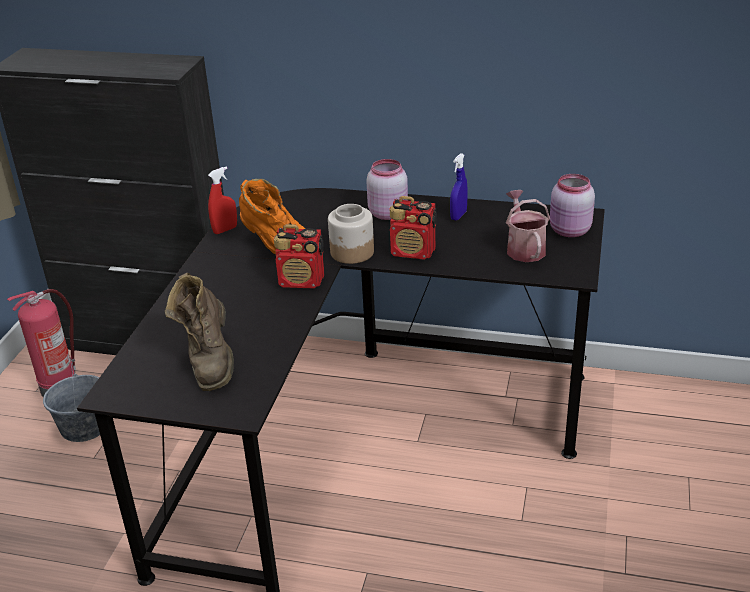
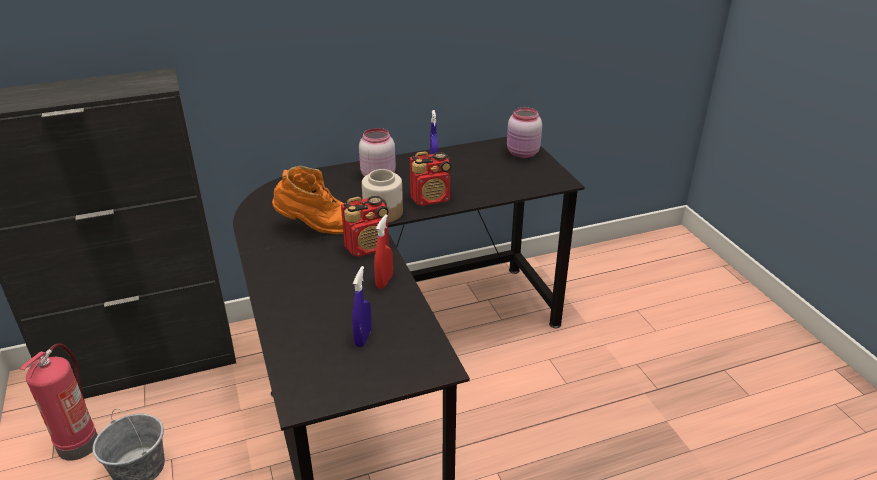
camera: 35 degrees left, 0 degrees up
brown boot [165,273,234,391] -> blue spray bottle [352,266,372,347]
red spray bottle [208,166,237,234] -> red spray bottle moved to [374,214,393,289]
watering can [506,190,550,262] -> none

